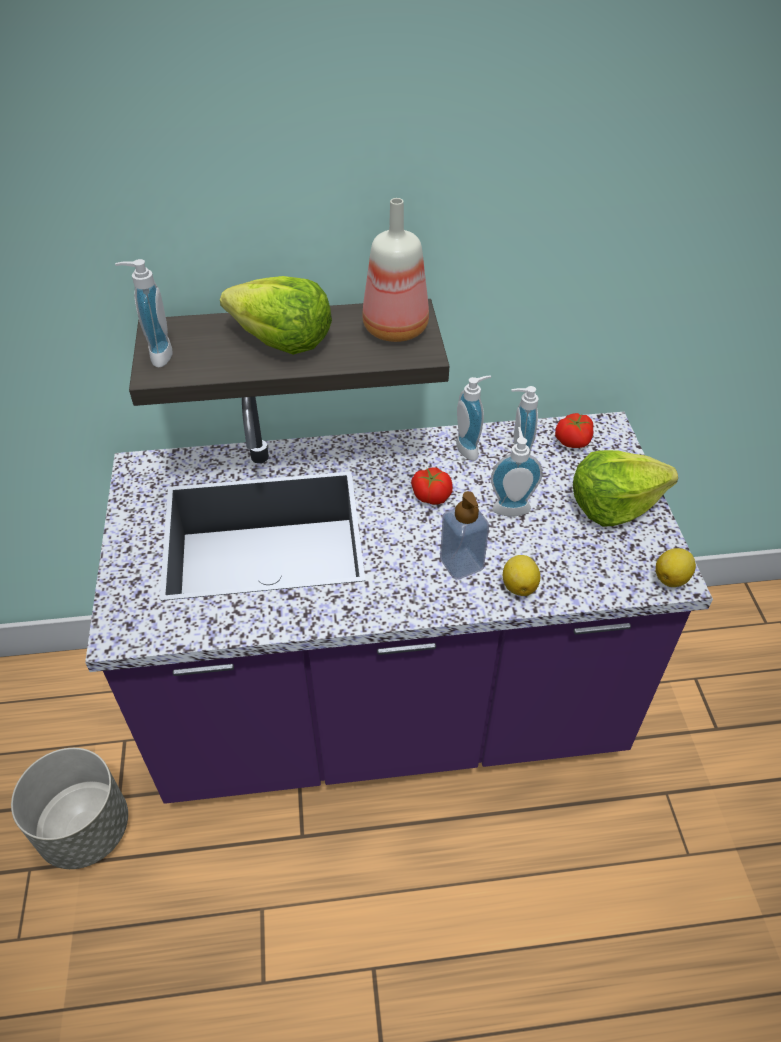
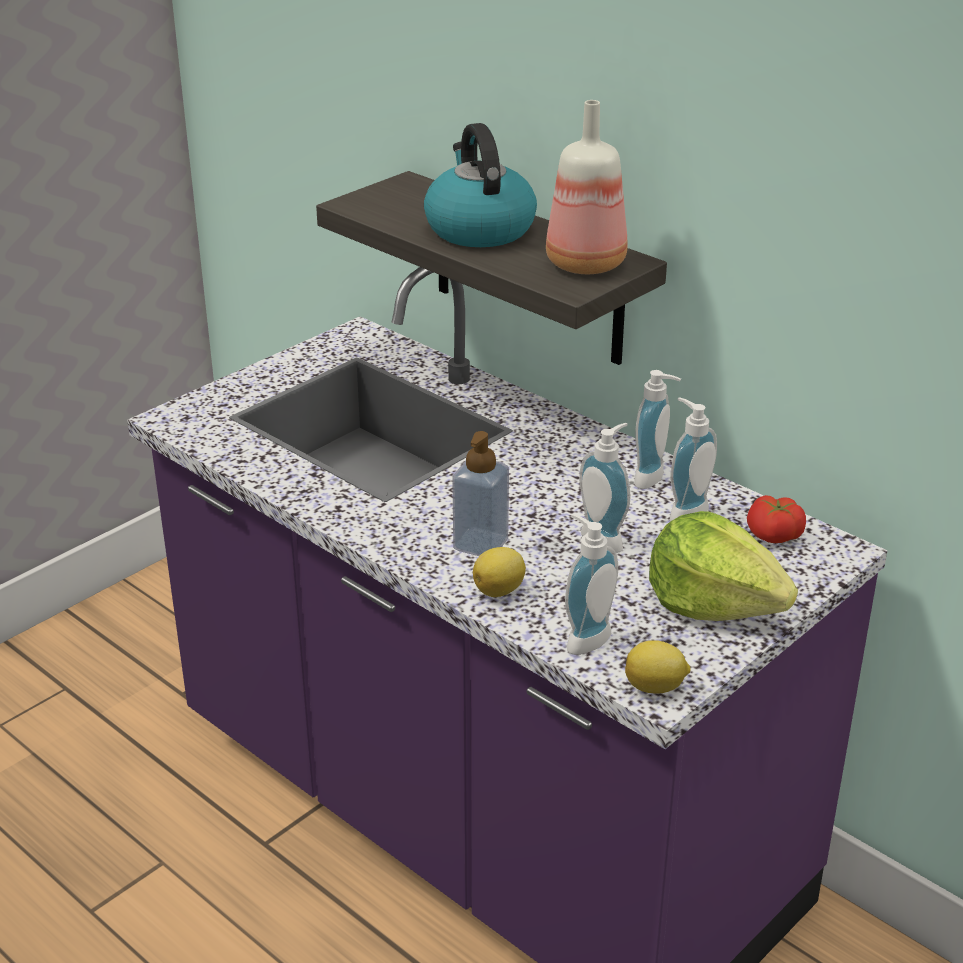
camera: 50 degrees right, 15 degrees down
grey planter [11,748,128,869] -> none
soap dispenser [115,259,173,367] -> soap dispenser moved to [565,514,618,655]
lettuce [220,276,332,355] -> kettle [424,123,537,247]
tomato [411,467,453,505] -> none

